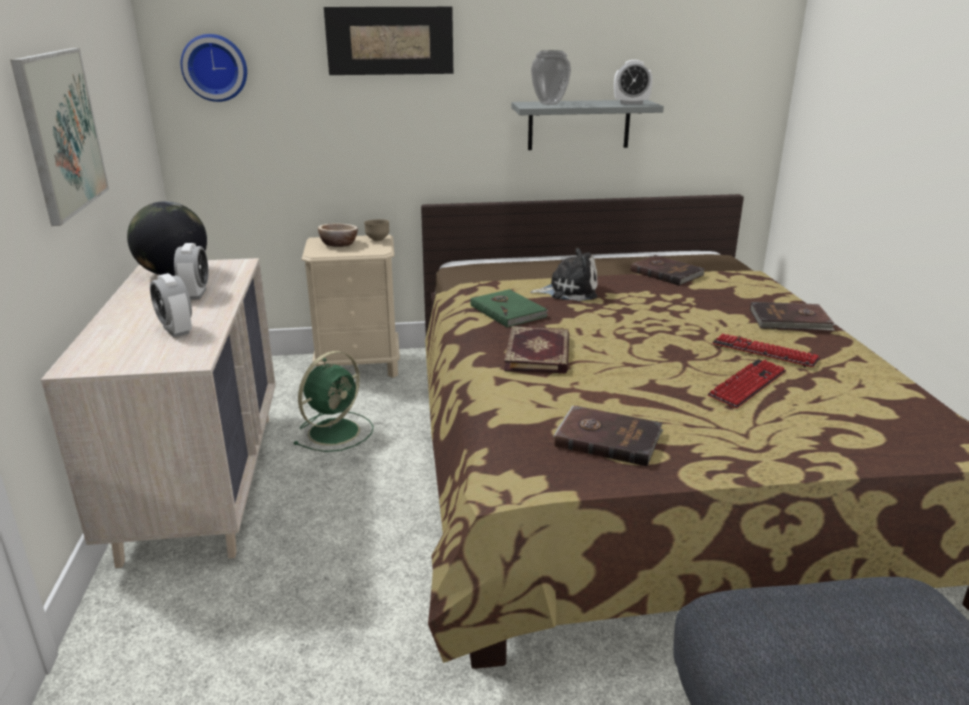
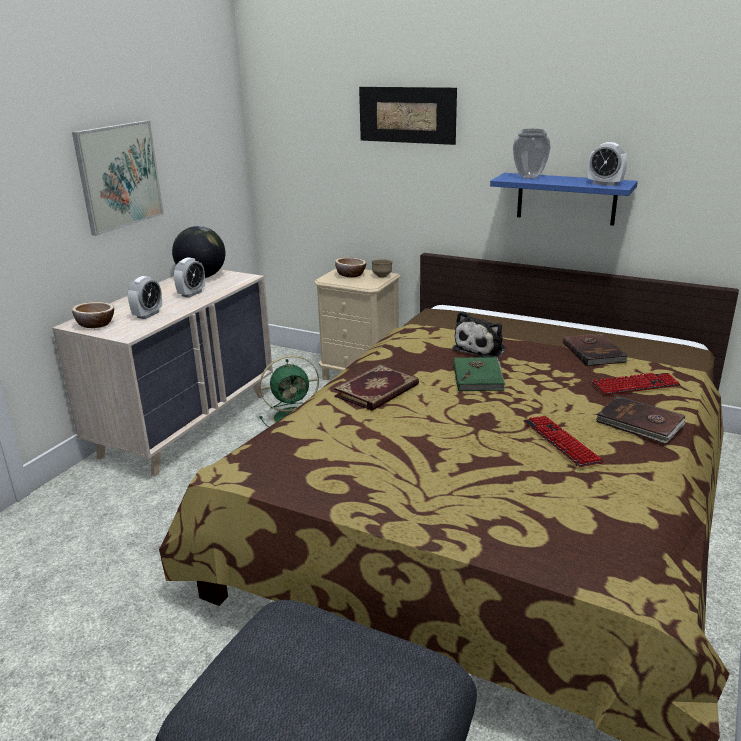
camera: 35 degrees right, 0 degrees up
alarm clock [150,273,192,337] -> alarm clock turned 150 degrees counterclockwise [128,276,162,319]
wall clock [181,34,247,102] -> none
green book [470,289,548,328] -> green book moved to [453,357,505,391]
grey shelf [511,100,664,150] -> blue shelf [490,173,638,226]
plush toy [530,248,598,301] -> plush toy turned 90 degrees clockwise [452,311,506,358]
brown book [554,406,663,467] -> none
keyboard [708,359,786,408] -> keyboard moved to [592,373,680,395]
none -> bowl [72,302,114,328]

